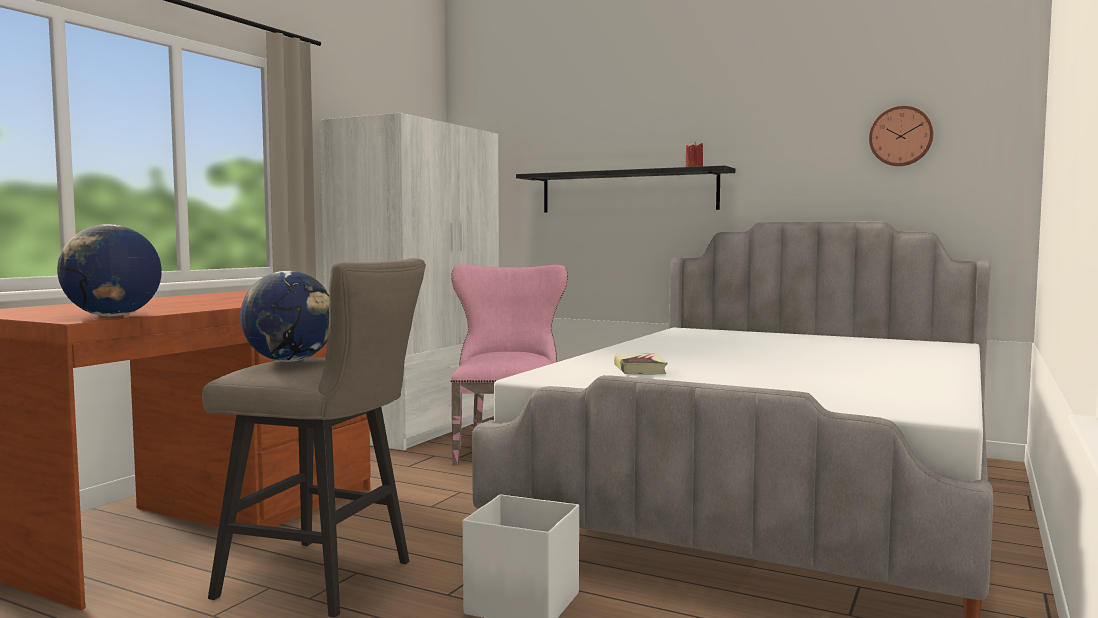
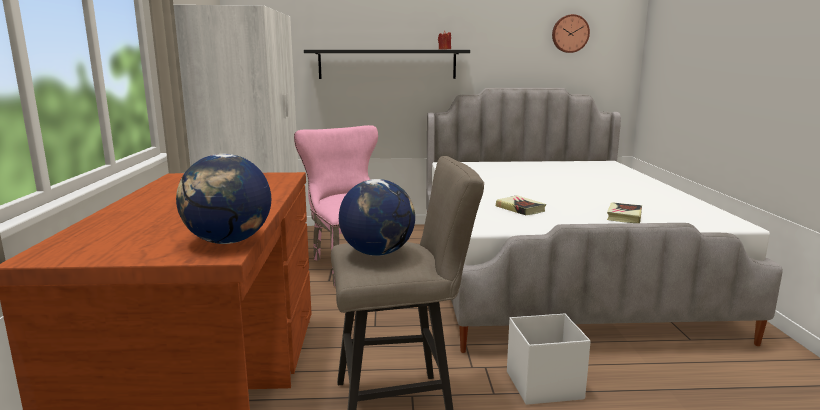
camera: 30 degrees left, 10 degrees up
none -> book [607,202,642,223]

